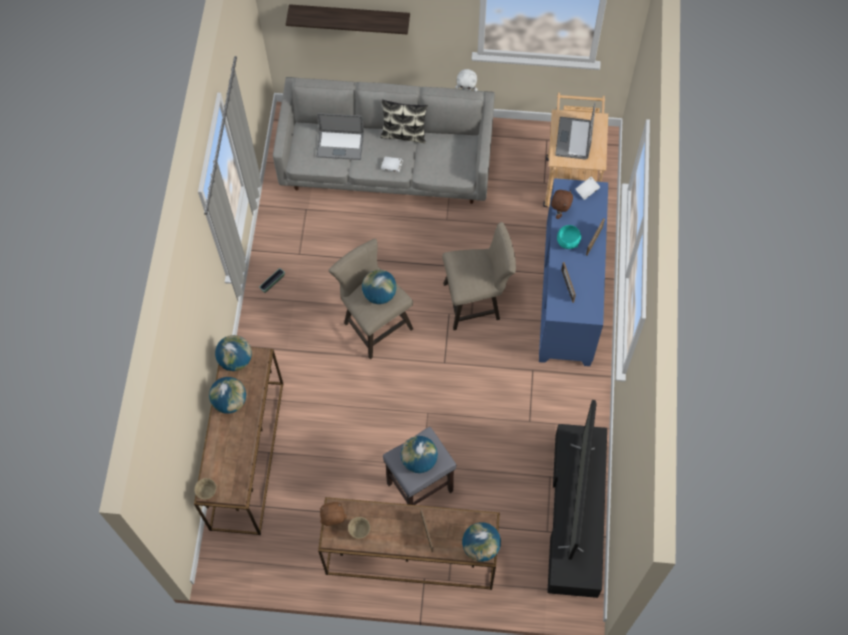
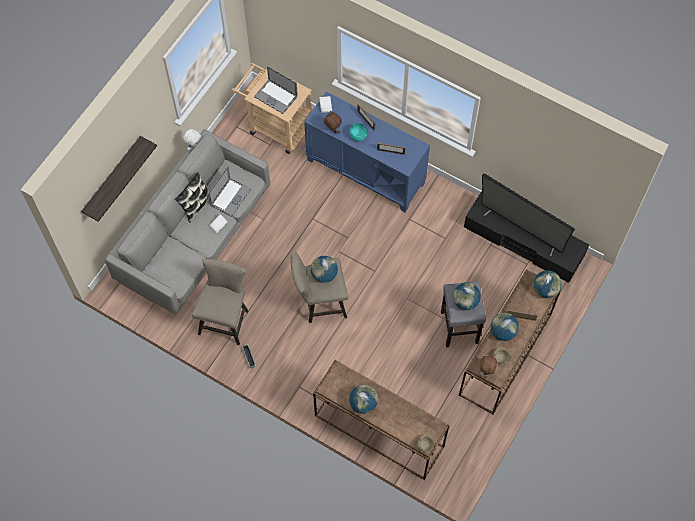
camera: 65 degrees left, 0 degrees up
globe [215,335,252,371] -> globe moved to [491,313,519,341]
laptop [316,113,364,160] -> laptop moved to [208,166,251,217]
beige stool [442,222,516,330] -> beige stool moved to [192,258,248,345]

